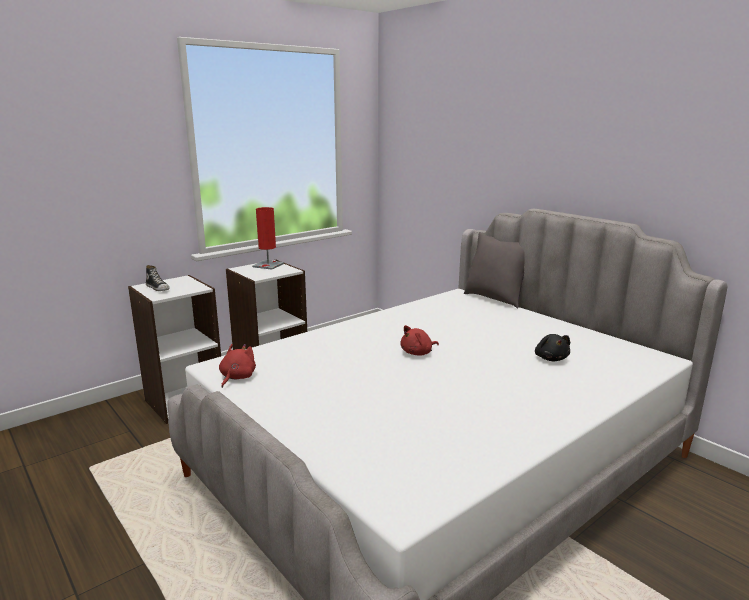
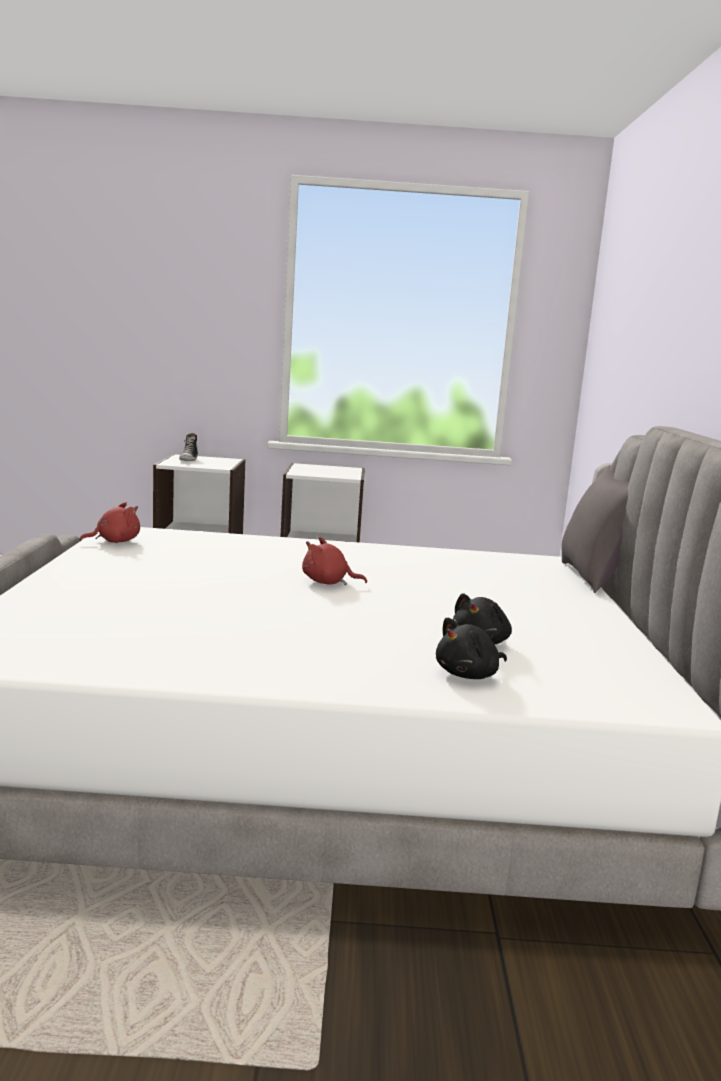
camera: 40 degrees right, 5 degrees down
red table lamp [252,207,284,269] -> none
none -> black plush toy [436,618,507,679]

